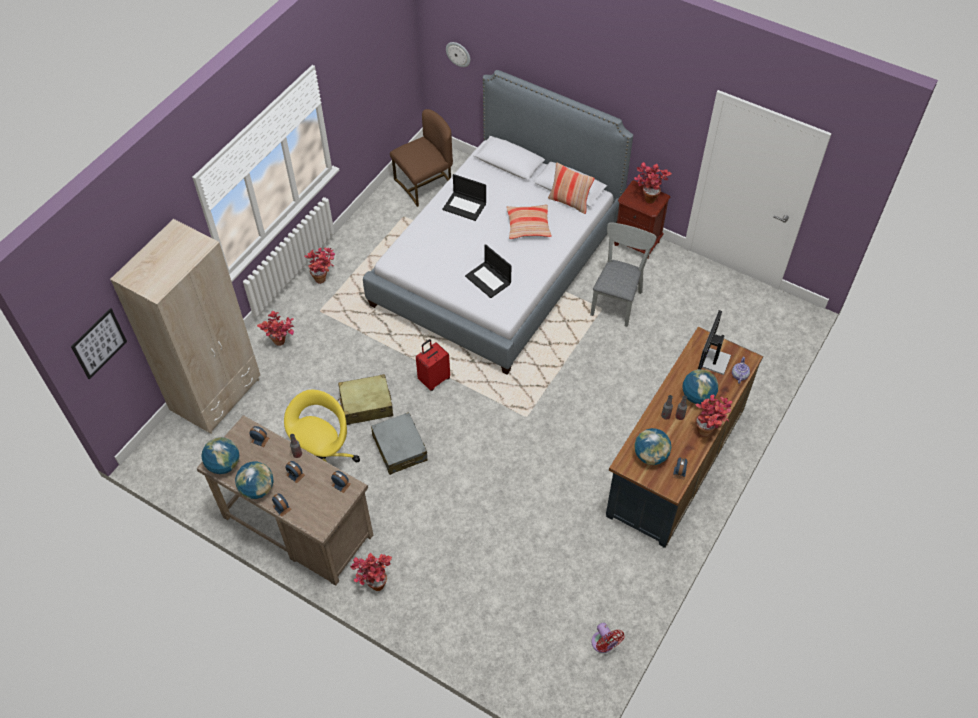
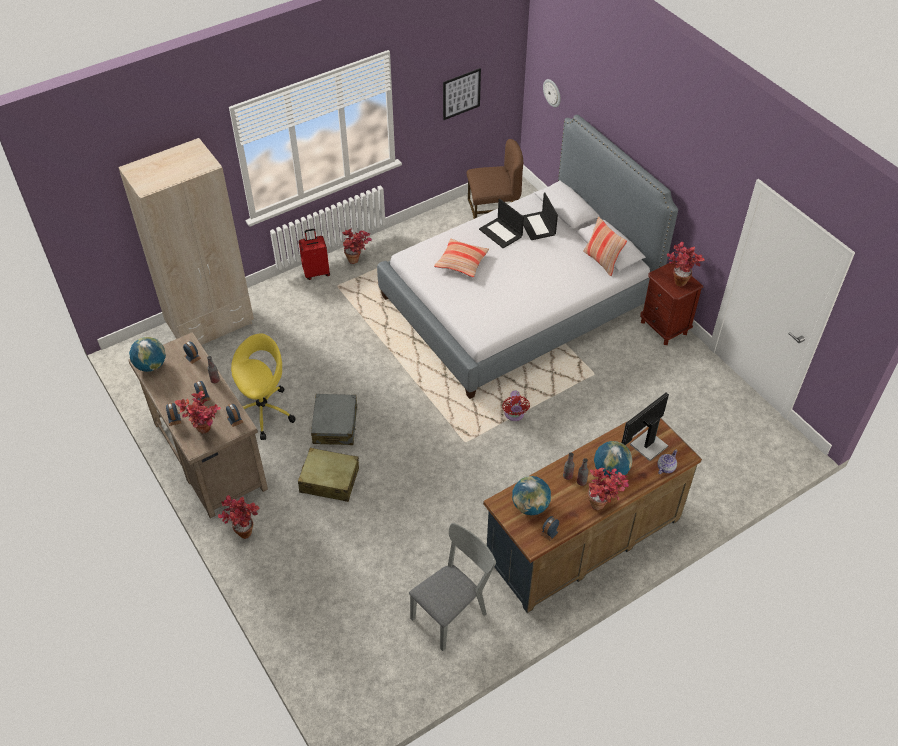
camera: 25 degrees right, 5 degrees down
picture [71,308,127,380] -> picture moved to [443,68,481,120]
globe [235,462,274,499] -> none
potted plant [257,311,294,346] -> potted plant moved to [175,391,221,433]
beige suitcase [337,374,393,425] -> beige suitcase moved to [298,448,359,502]
red suitcase [416,339,450,391] -> red suitcase moved to [299,229,330,280]
laptop [465,244,511,298] -> laptop moved to [522,192,558,240]
pillow [506,205,552,239] -> pillow moved to [434,239,489,277]
grey chair [590,222,656,327] -> grey chair moved to [409,523,496,651]
red fan [591,622,624,653] -> red fan moved to [502,391,530,421]

